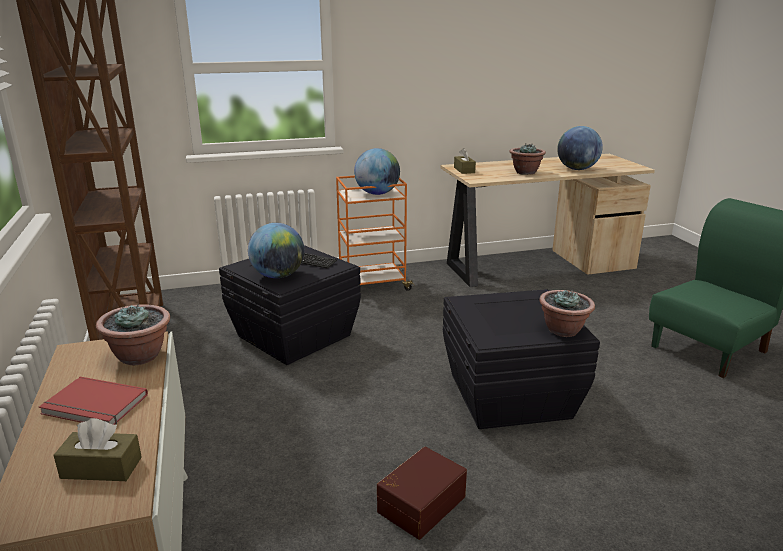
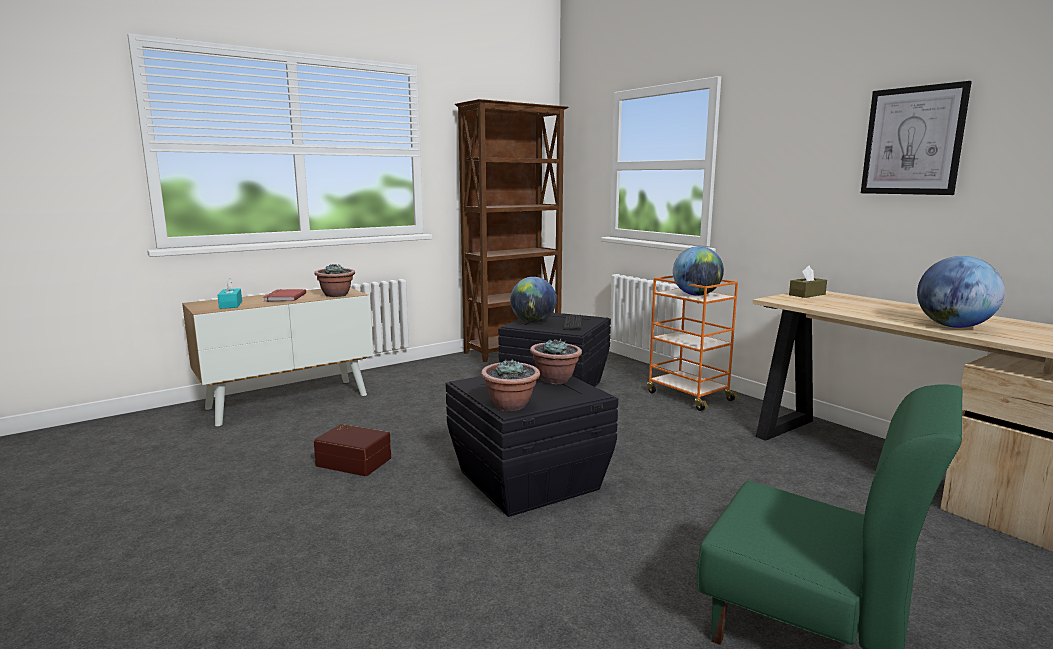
camera: 70 degrees right, 10 degrees down
brown tissue box [53,418,142,481] -> turquoise tissue box [218,278,242,309]
potted plant [510,144,546,175] -> potted plant moved to [530,338,582,384]
none -> picture [861,81,972,195]

